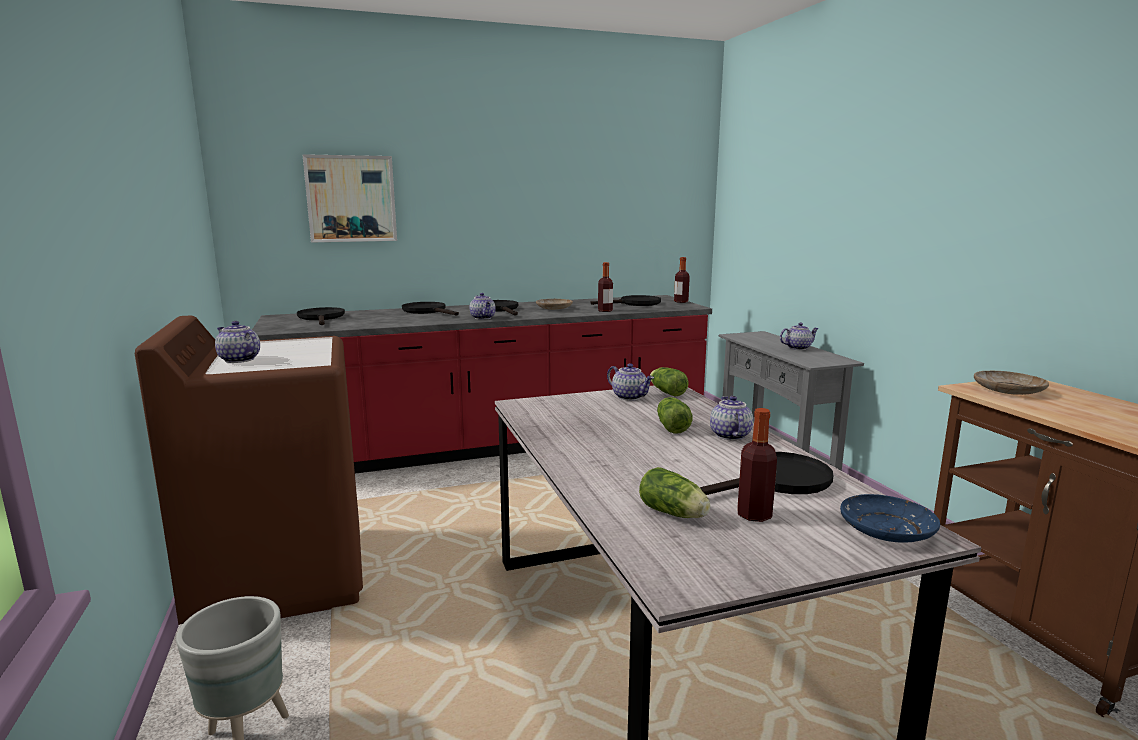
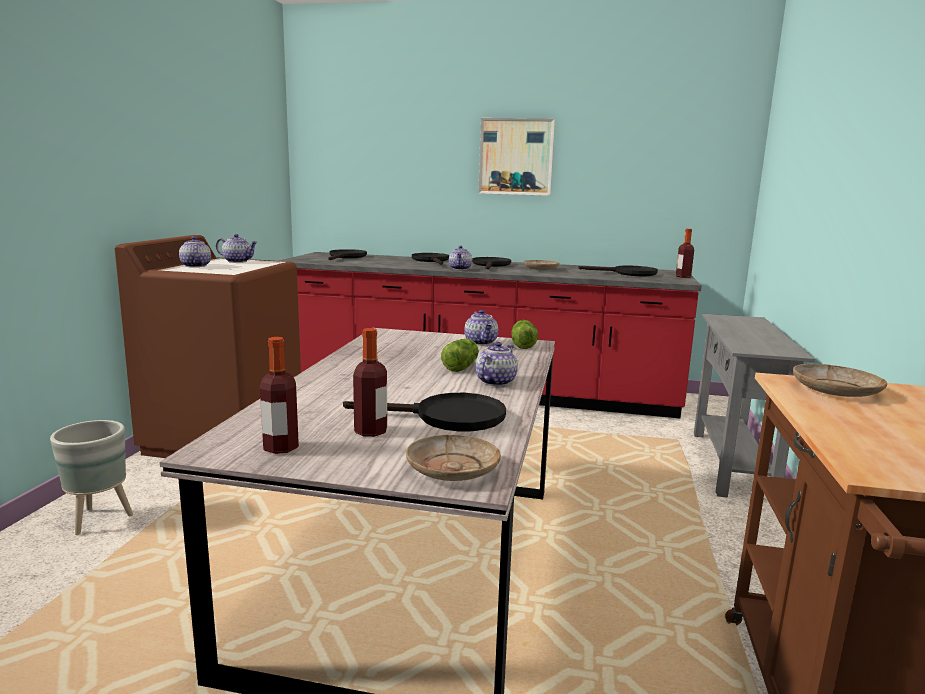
camera: 30 degrees right, 0 degrees up
picture [302,154,397,243] -> picture moved to [478,118,555,196]
bottle [598,262,613,312] -> bottle moved to [260,337,299,454]
lettuce [639,467,710,518] -> none
teapot [780,323,819,350] -> teapot moved to [216,234,258,263]
blue plate [840,494,940,543] -> beige plate [406,435,501,481]

